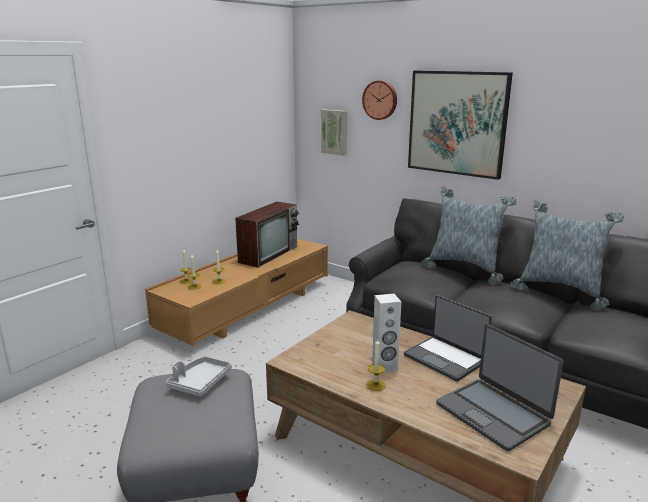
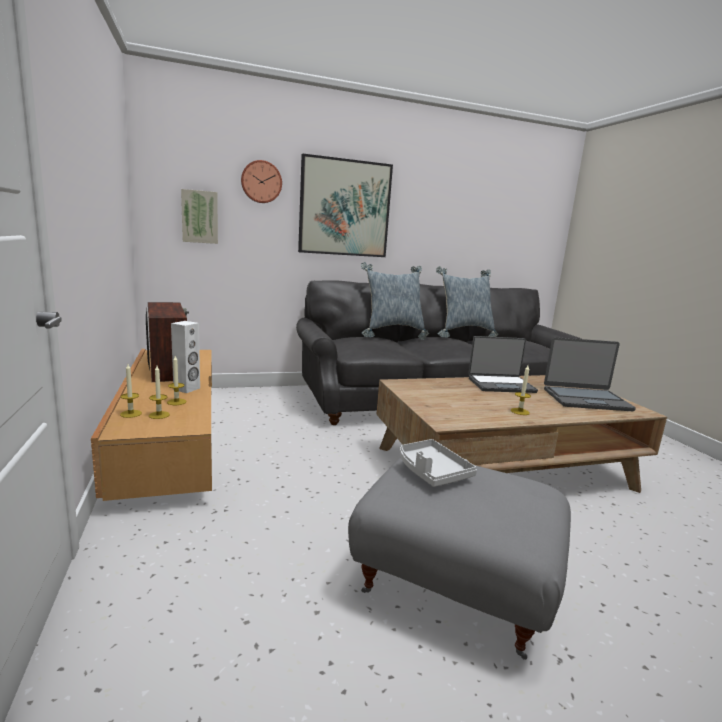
camera: 55 degrees left, 5 degrees down
white speaker [372,294,401,371] -> white speaker moved to [171,321,200,393]

